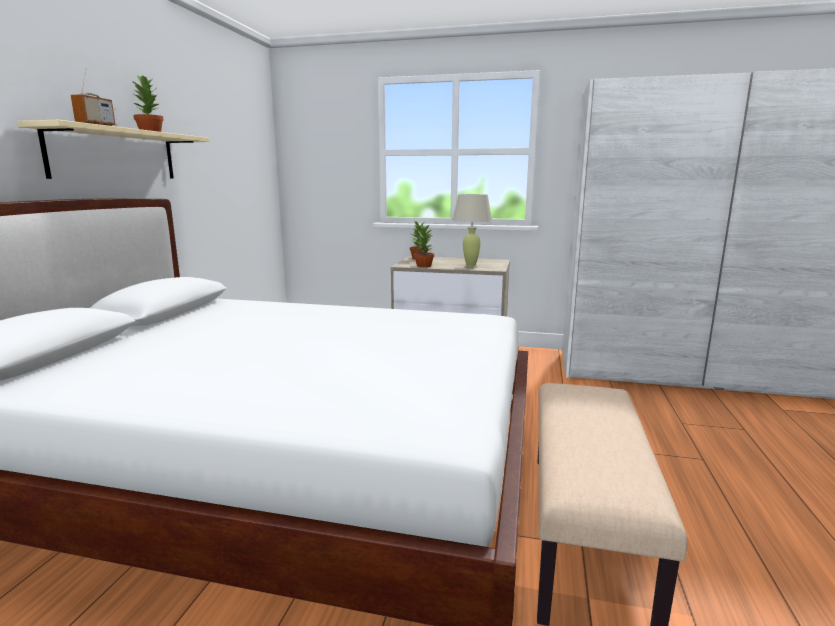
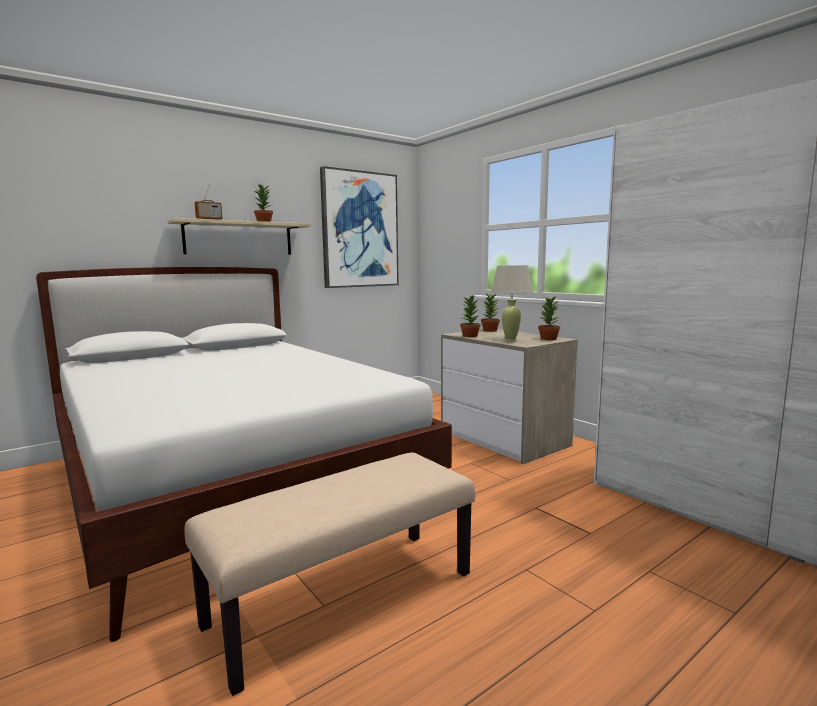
camera: 40 degrees right, 5 degrees down
none -> picture [320,166,399,288]
none -> potted plant [538,296,560,340]

